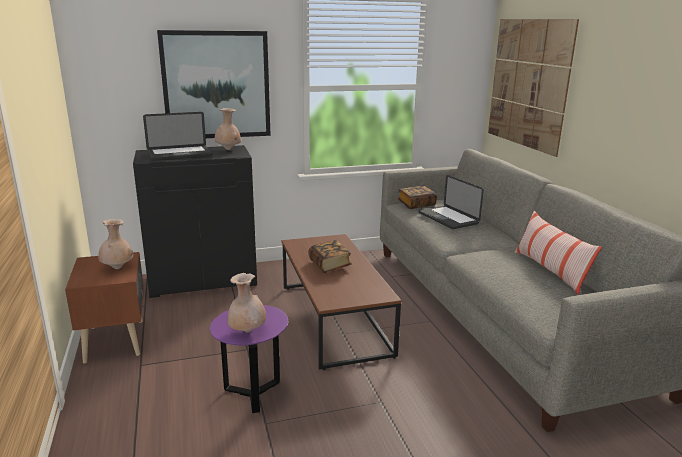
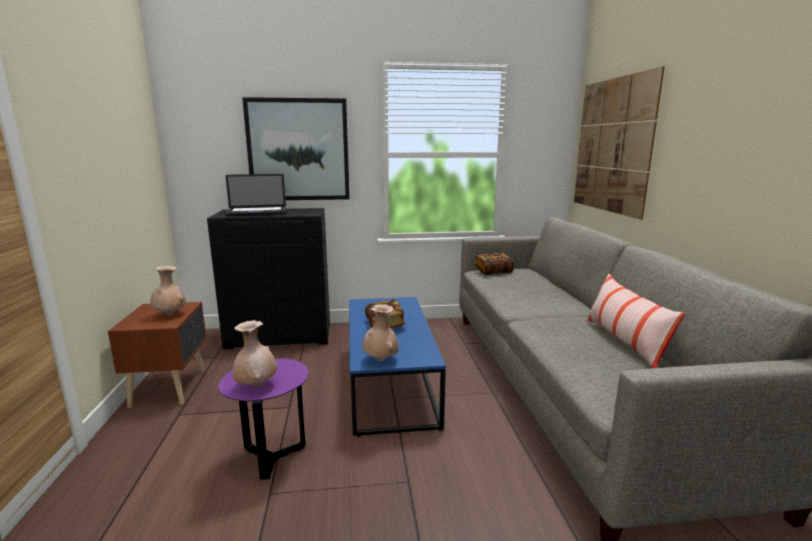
camera: 10 degrees right, 5 degrees down
beige vase [215,108,241,150] -> beige vase moved to [362,304,399,362]
brown coffee table [282,234,402,370] -> blue coffee table [349,297,446,437]
laptop [419,175,484,229] -> none

